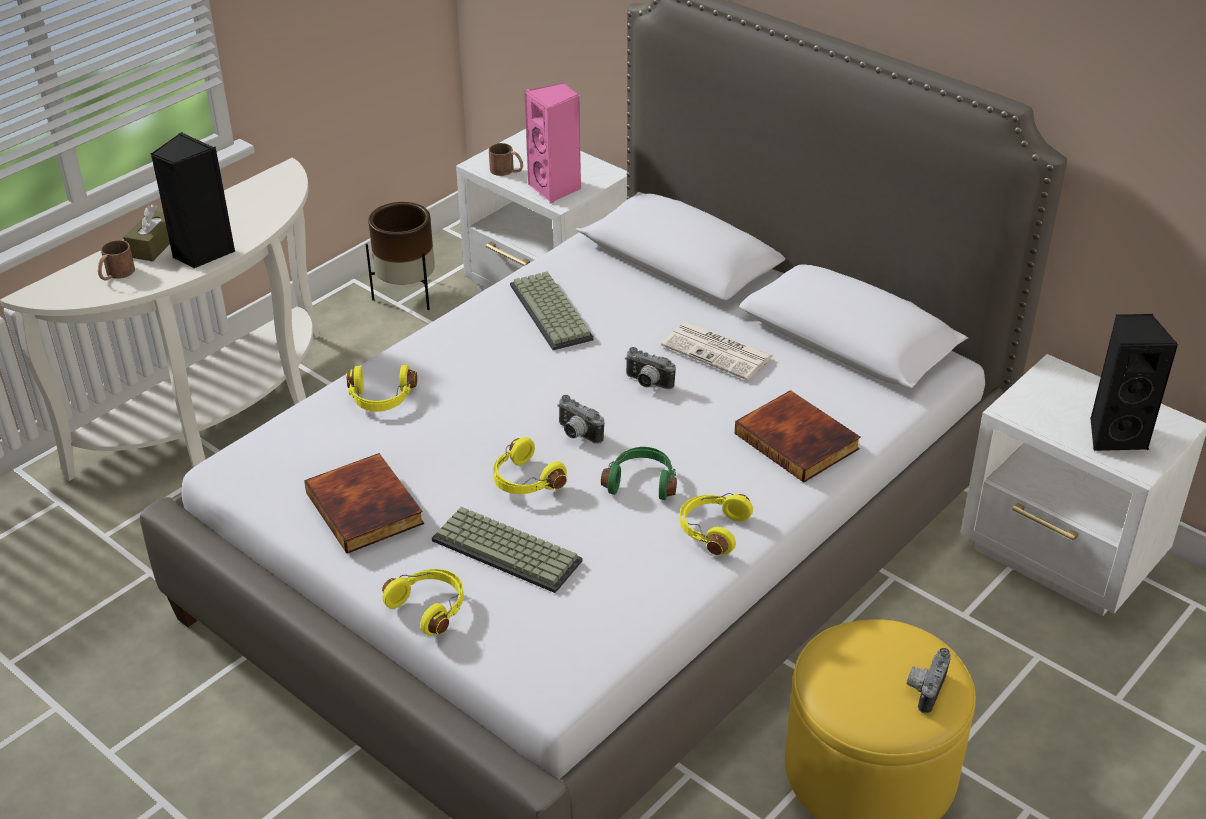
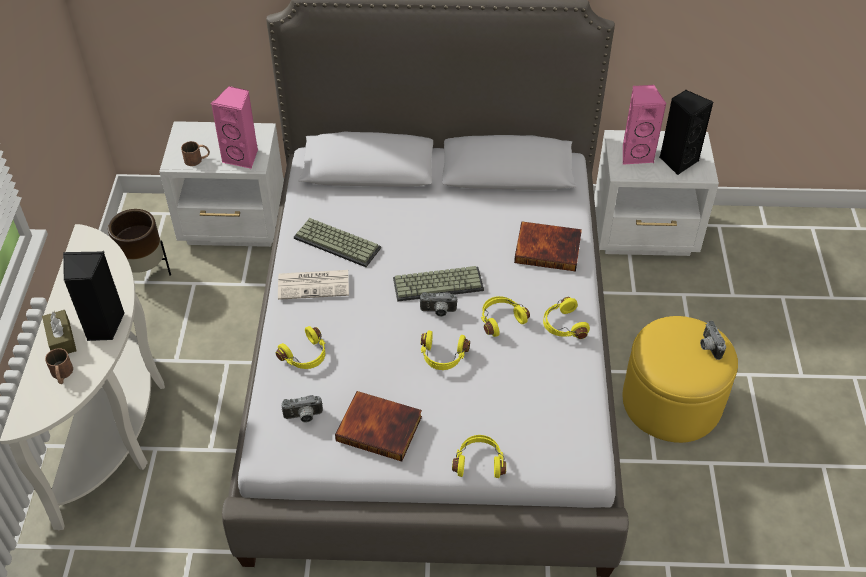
camera: 40 degrees left, 10 degrees up
keyboard [432,507,583,593] -> keyboard moved to [393,266,484,302]
green headphones [601,447,677,500] -> yellow headphones [481,296,530,337]
camera [625,347,676,389] -> camera moved to [281,395,323,423]
newspaper [661,321,774,380] -> newspaper moved to [278,270,349,300]
none -> pink speaker [623,85,666,165]

